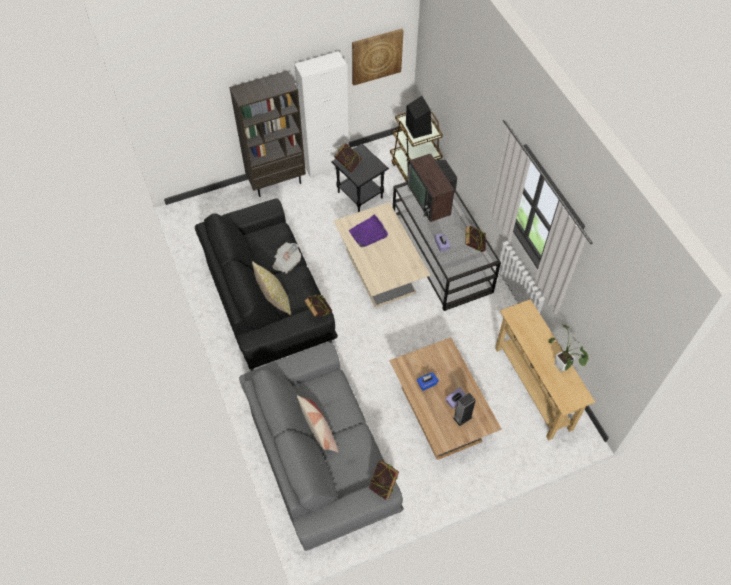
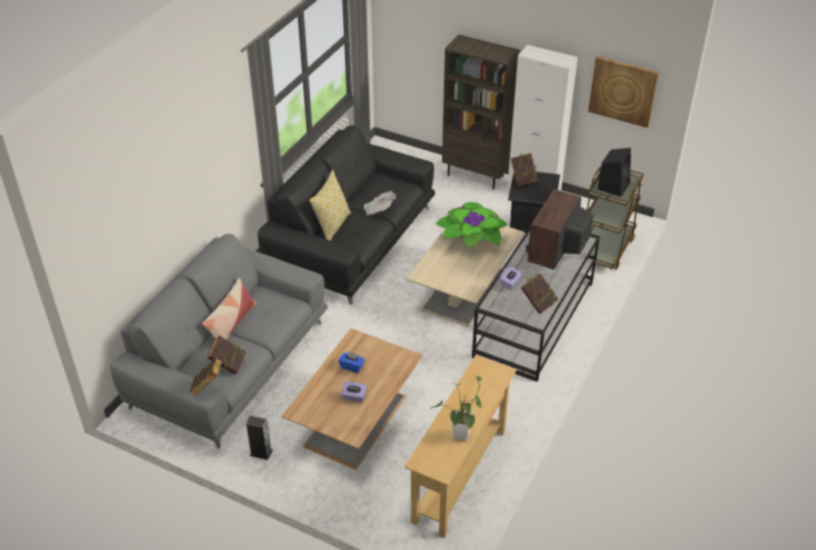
camera: 50 degrees right, 15 degrees down
book [304,295,332,317] -> book moved to [207,336,246,374]
purple tray [349,215,388,247] -> potted plant [436,202,507,248]
speaker [453,393,476,426] -> speaker moved to [246,416,272,460]

